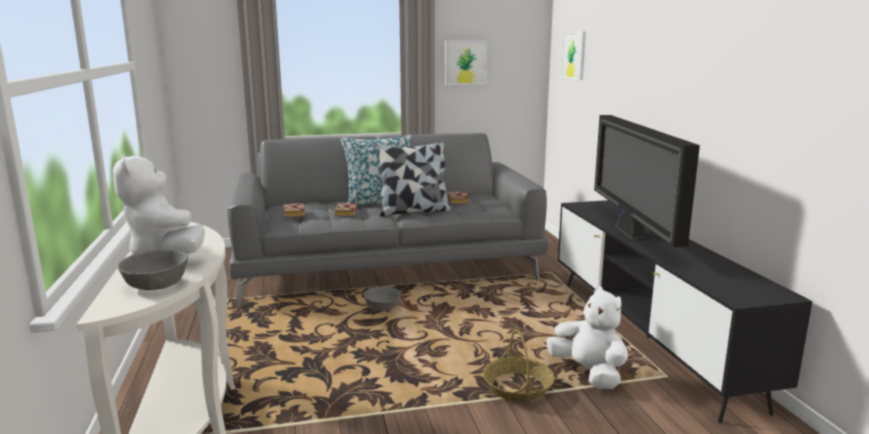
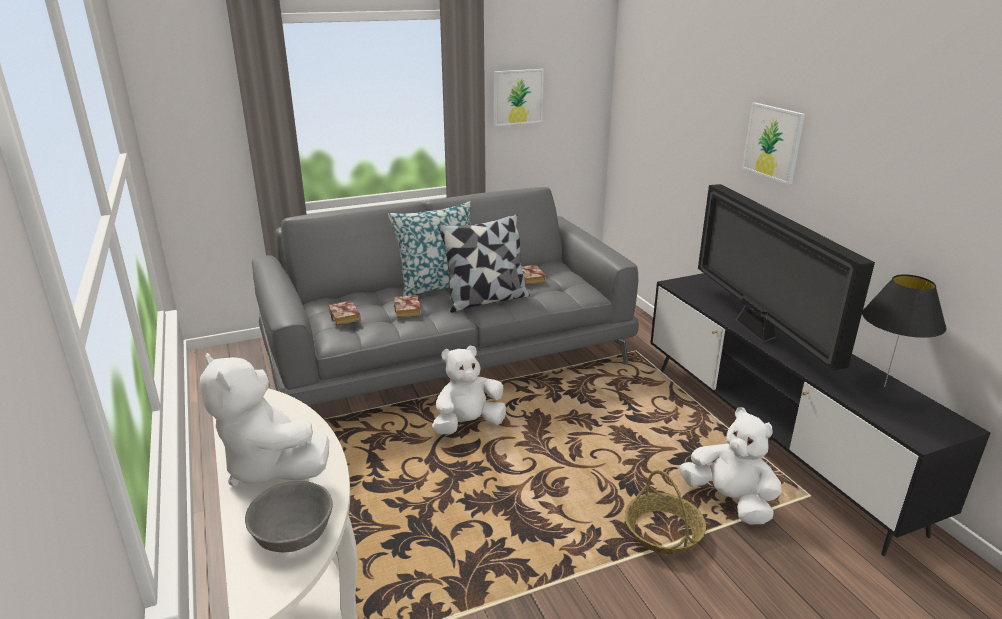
camera: 10 degrees left, 10 degrees up
grey bowl [364,287,401,311] -> white plush toy [432,345,507,434]
picture [561,32,586,80] -> picture moved to [742,103,805,185]
none -> black table lamp [862,274,947,387]

